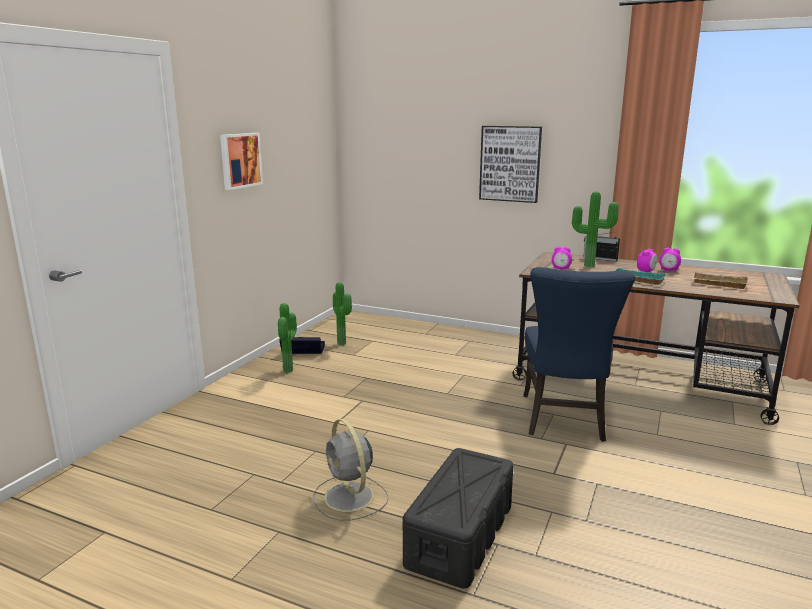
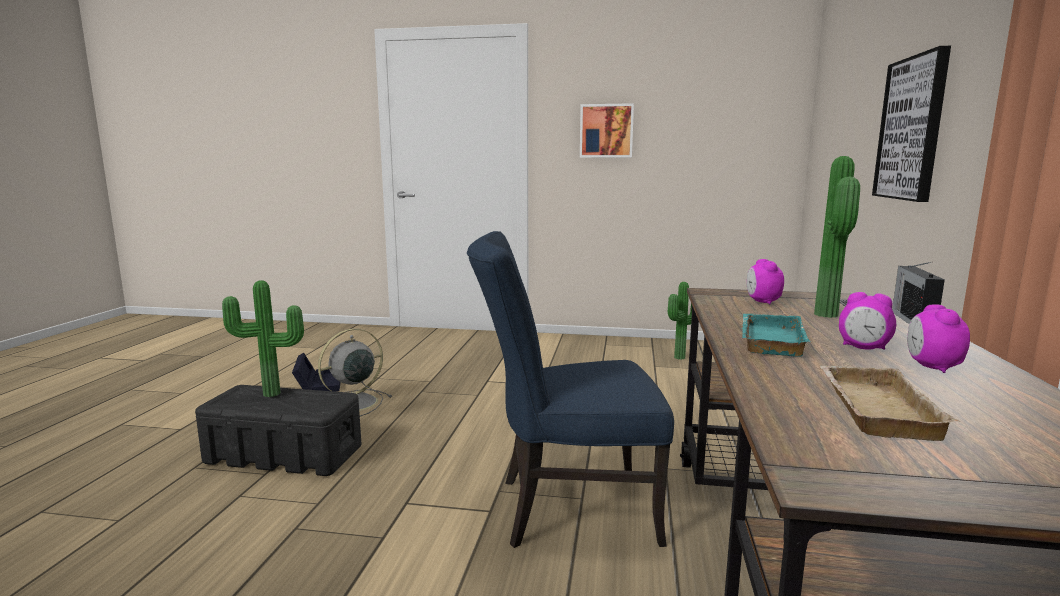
camera: 75 degrees right, 5 degrees down
potted plant [278,303,297,373] -> potted plant moved to [222,280,304,397]
black storage box [279,337,325,354] -> black storage box moved to [292,353,341,392]

